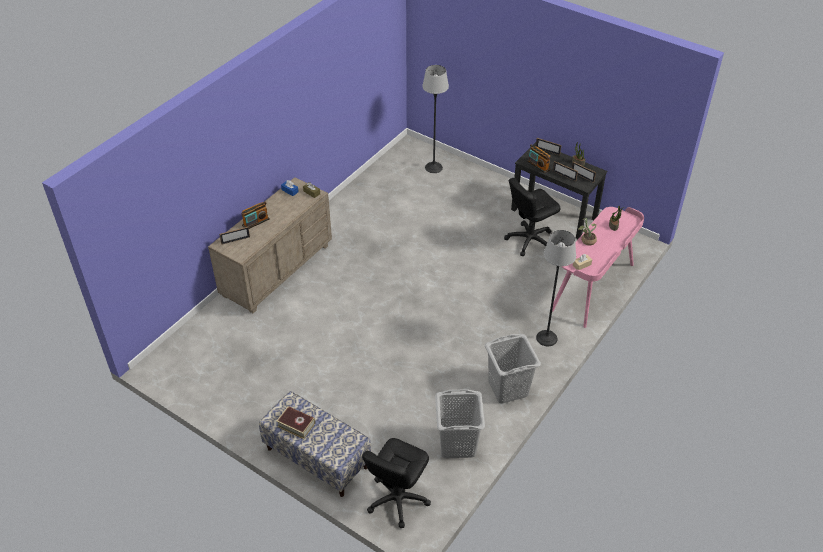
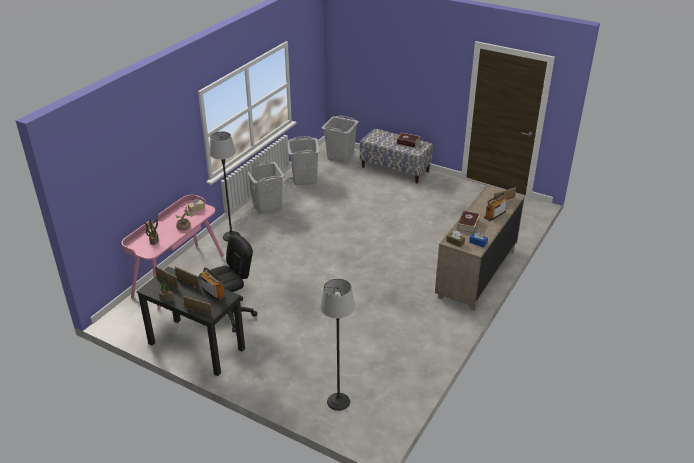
camera: 175 degrees right, 10 degrees down
black office chair [362,438,431,528] -> grey laundry basket [322,116,359,163]
none -> book [457,210,480,234]

